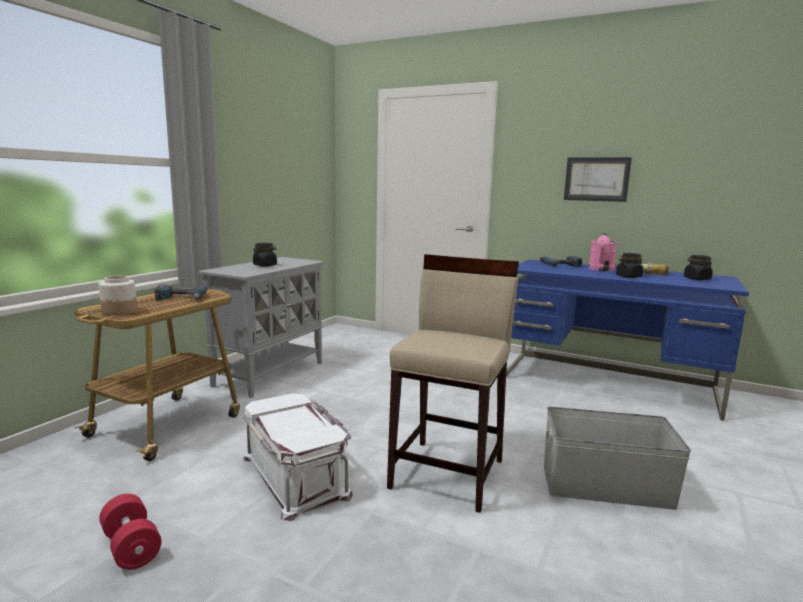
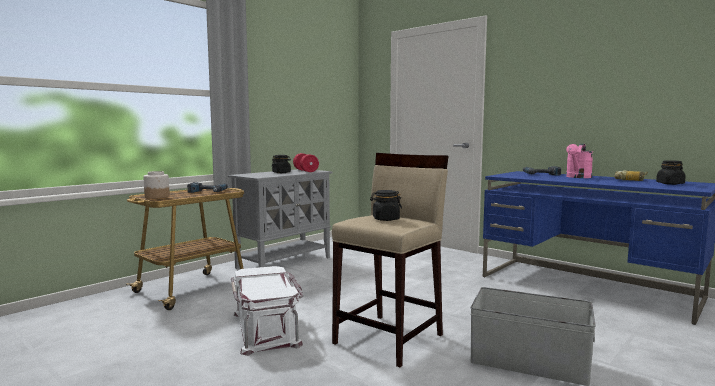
camera: 15 degrees right, 5 degrees down
red dumbbell [99,494,162,570] -> red dumbbell moved to [293,153,319,172]
picture [564,157,632,202] -> none
black jar [616,253,643,278] -> black jar moved to [370,190,402,221]

